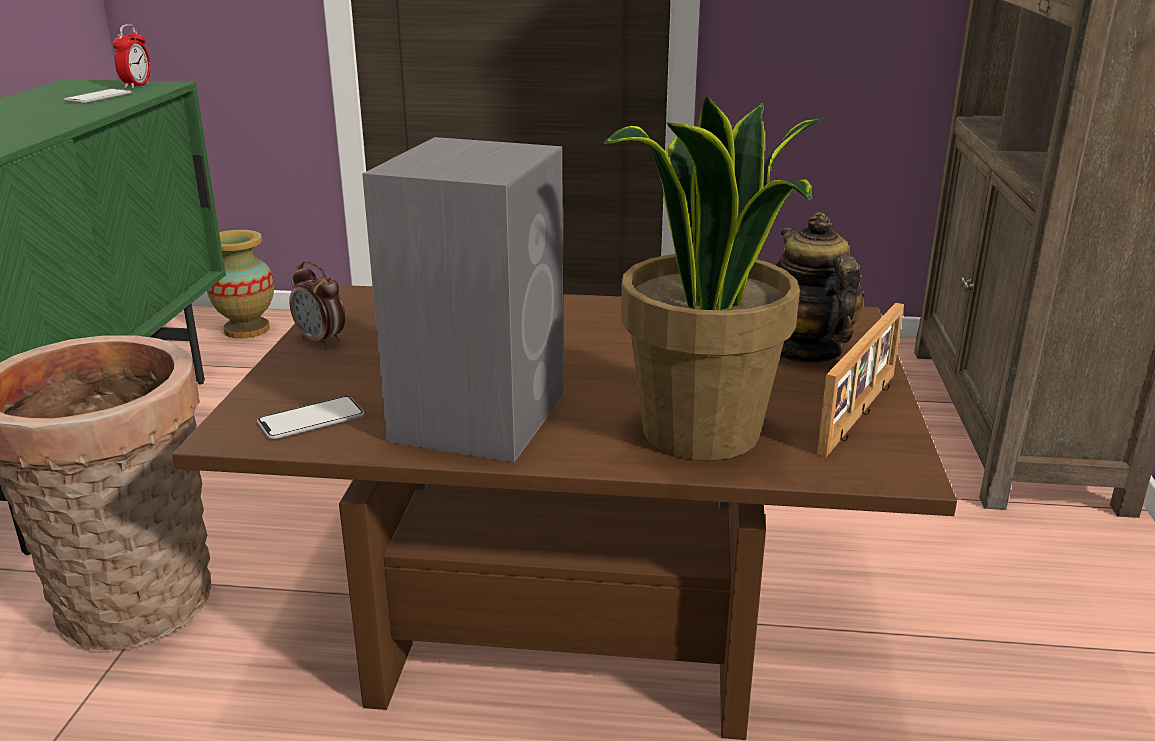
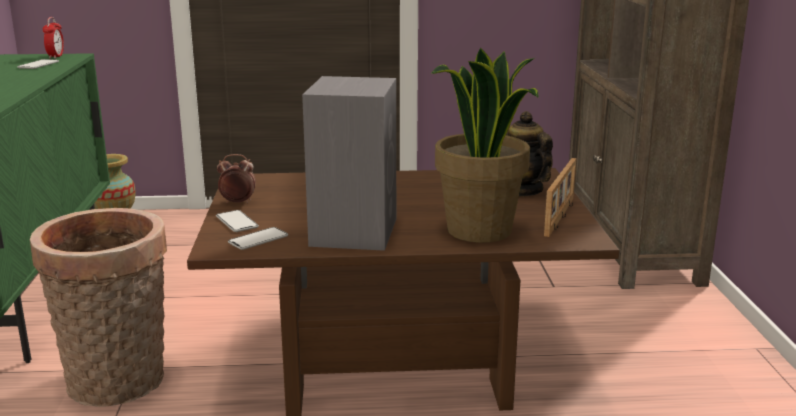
camera: 10 degrees left, 5 degrees down
alarm clock [289,261,345,348] -> alarm clock turned 150 degrees clockwise [217,154,256,203]
none -> phone [216,210,259,232]

